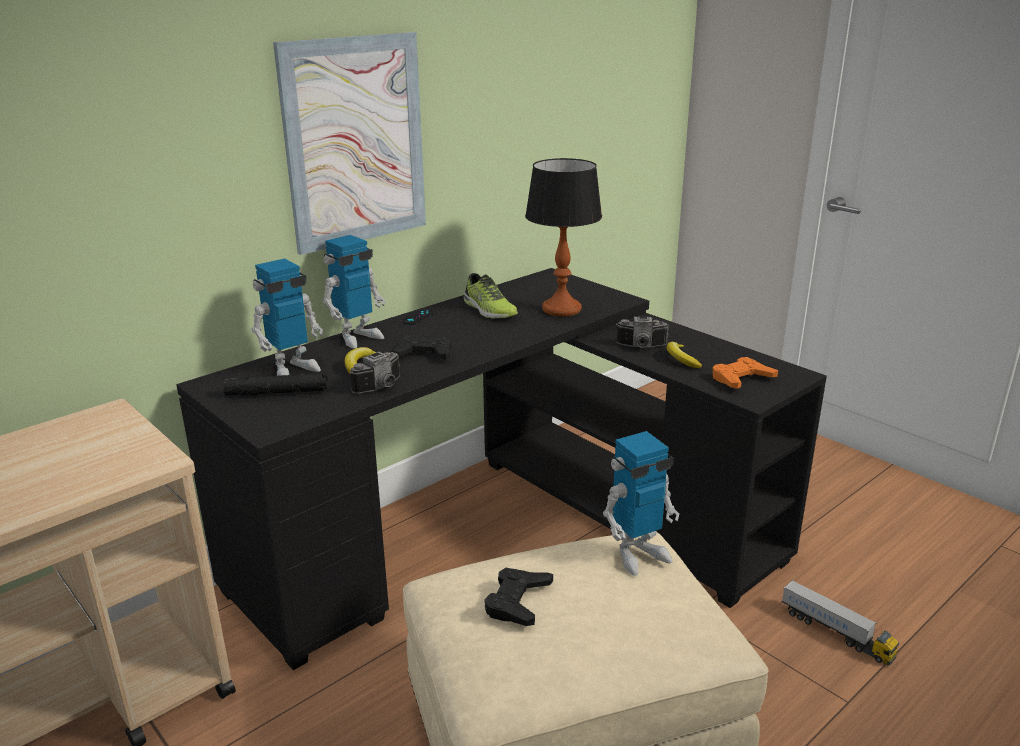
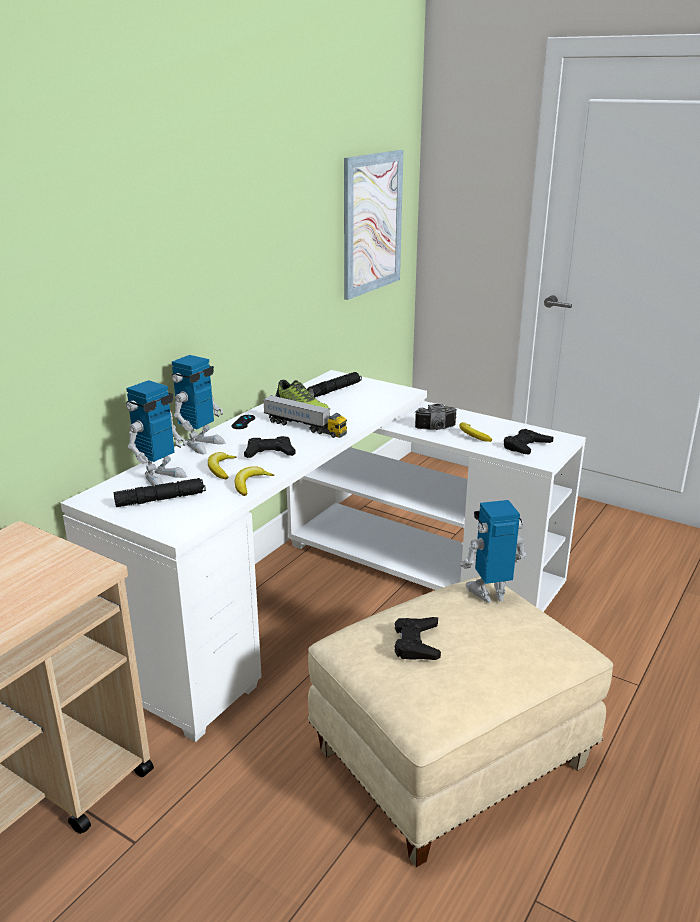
camera: 15 degrees left, 0 degrees up
black desk [176,268,827,670] -> white desk [61,370,586,742]
picture [273,32,426,255] -> picture moved to [344,150,404,300]
camera [350,352,400,394] -> banana [235,466,274,496]
table lamp [525,158,602,316] -> none
toy robot [603,431,679,576] -> toy robot turned 150 degrees counterclockwise [460,500,526,603]
orange game controller [712,357,778,389] -> black game controller [504,429,554,454]
toy truck [782,580,899,666] -> toy truck moved to [263,395,347,438]
none -> black flashlight [307,372,362,397]

